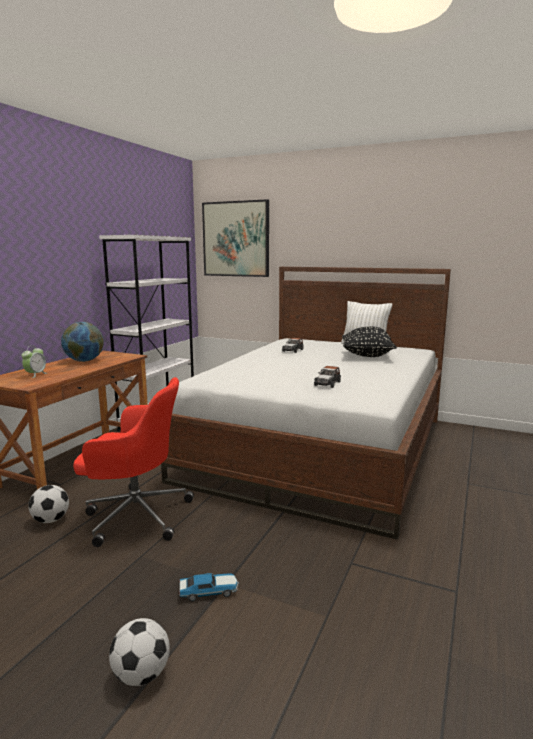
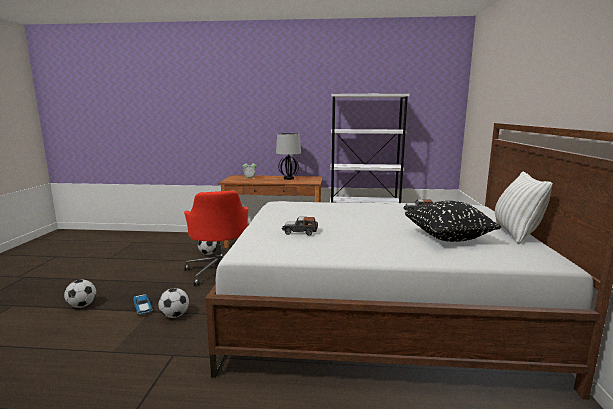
camera: 70 degrees right, 0 degrees up
globe [61,322,104,362] -> table lamp [276,133,301,180]
picture [202,199,269,277] -> none
none -> football [158,288,189,318]

